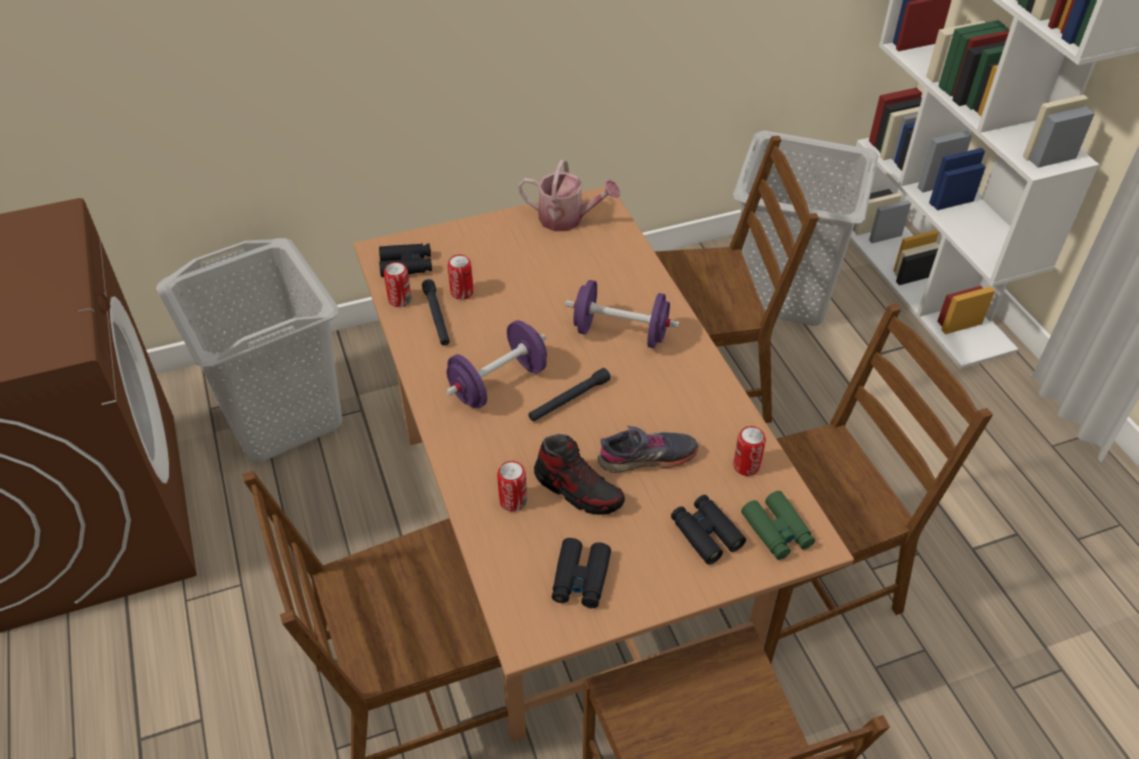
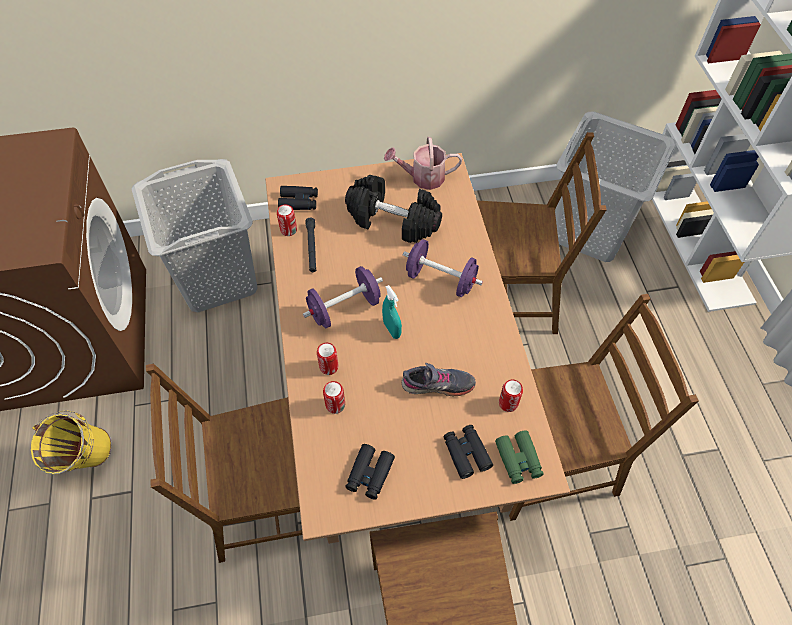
camera: 10 degrees right, 10 degrees up
can [448,255,474,300] -> can moved to [317,343,339,375]
watering can [518,160,620,231] -> watering can turned 150 degrees clockwise [384,137,462,190]
black flashlight [529,368,611,422] -> turquoise spray bottle [382,285,402,339]
shoe [534,434,625,515] -> none
none -> yellow bucket [31,411,112,475]
none -> black dumbbell [345,175,442,243]

